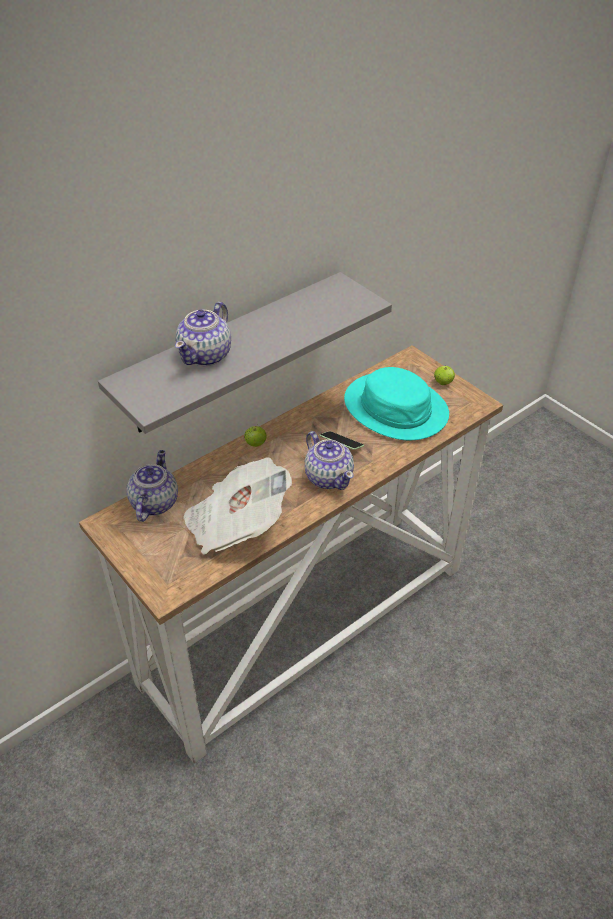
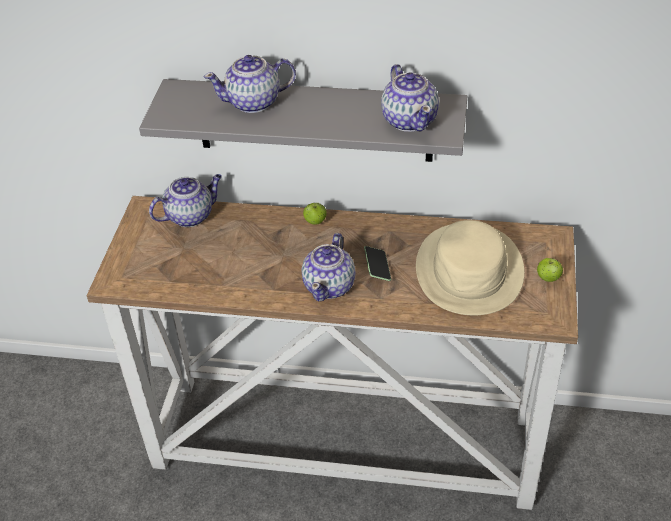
camera: 50 degrees right, 0 degrees up
newspaper [183,457,292,555] -> none
turquoise hat [344,367,449,440] -> beige hat [416,220,525,315]
none -> teapot [381,64,439,132]

